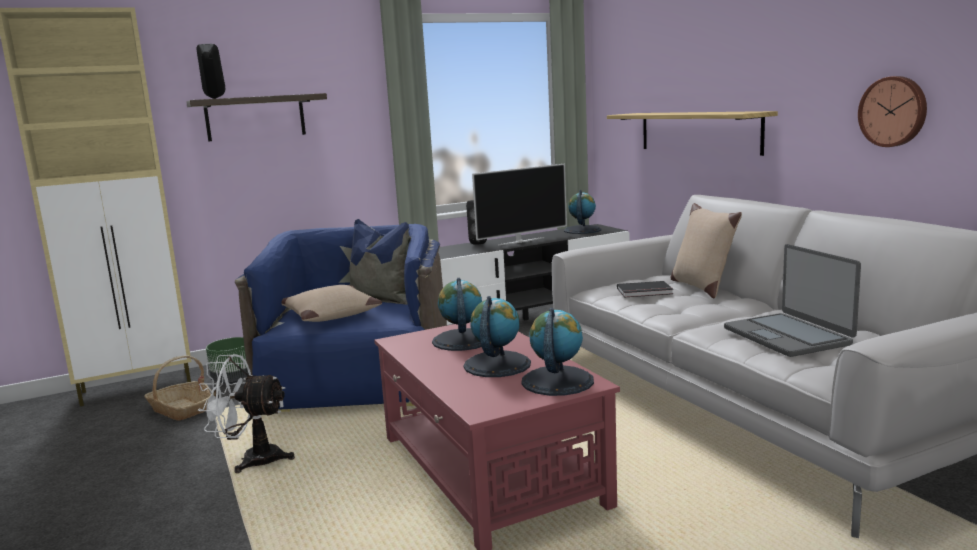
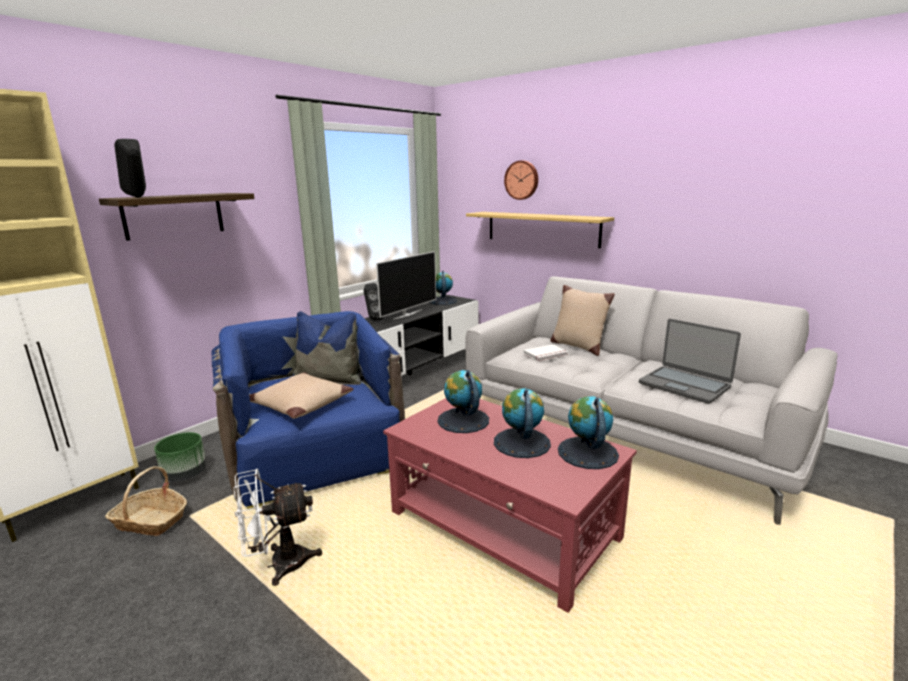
camera: 25 degrees left, 5 degrees up
black book [617,281,673,298] -> white book [523,344,568,361]
wall clock [858,76,927,147] -> wall clock moved to [504,161,538,200]

